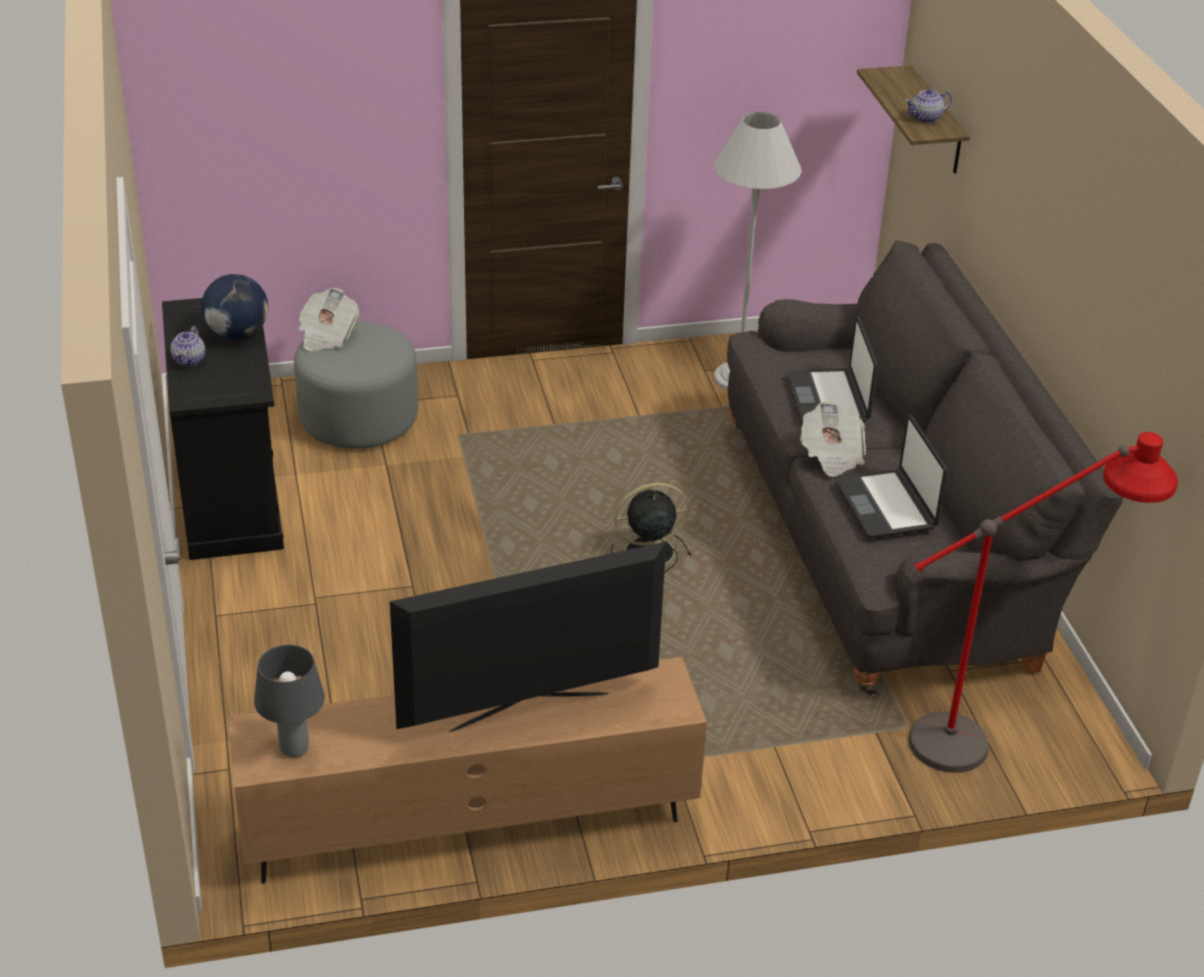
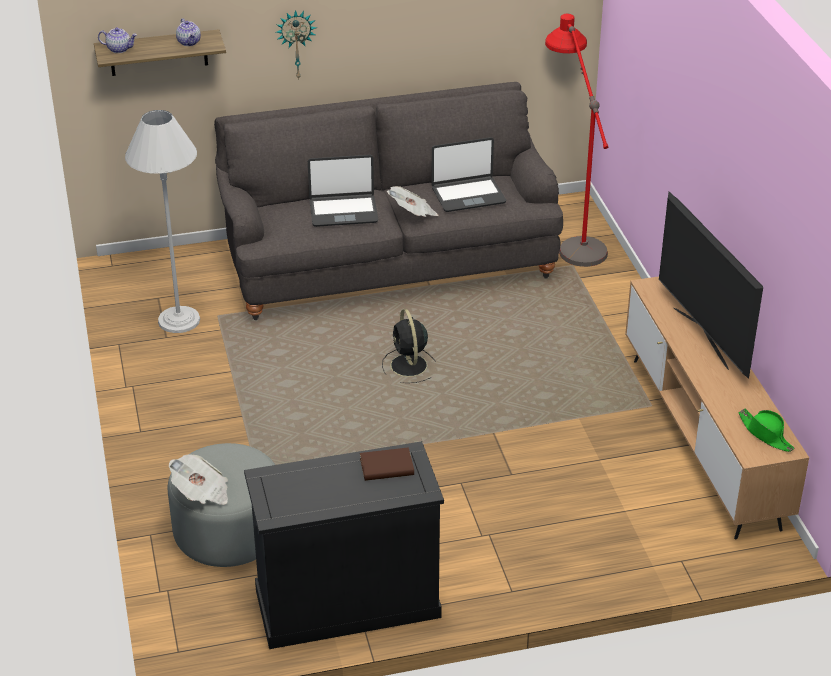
camera: 90 degrees left, 0 degrees up
teapot [170,326,205,367] -> teapot moved to [98,27,137,53]
globe [202,274,268,340] -> none
grey table lamp [254,645,325,757] -> green hat [738,409,794,452]
none -> wall clock [276,10,317,80]
none -> brown book [360,447,414,481]

